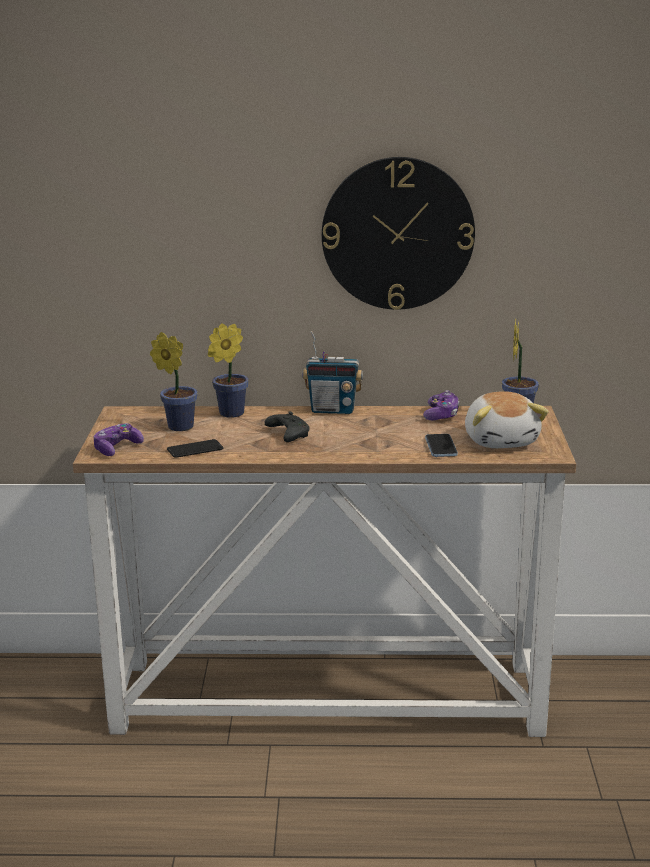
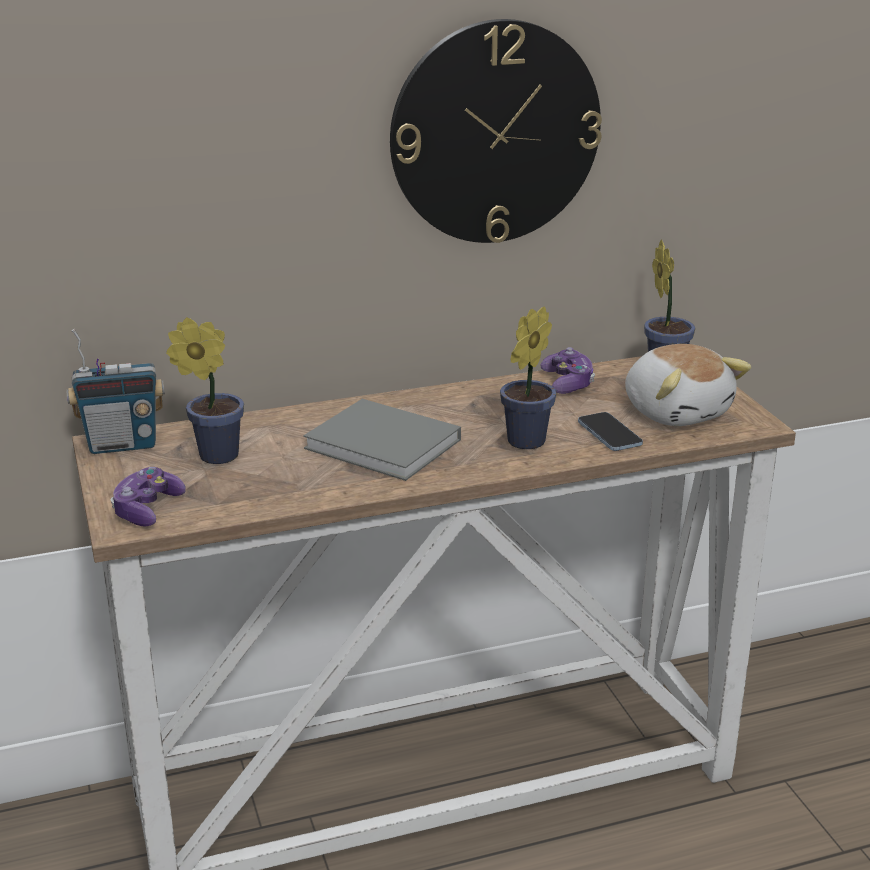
camera: 20 degrees left, 5 degrees up
phone [167,439,223,458] -> none
potted plant [208,323,249,418] -> potted plant moved to [500,306,556,449]
black game controller [264,411,310,442] -> grey book [303,399,461,481]
radio [302,331,363,414] -> radio moved to [66,329,165,454]

